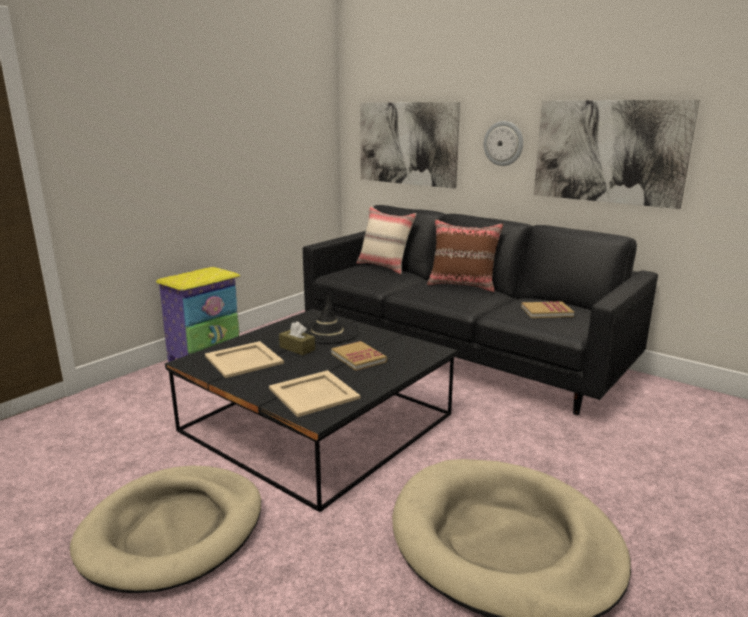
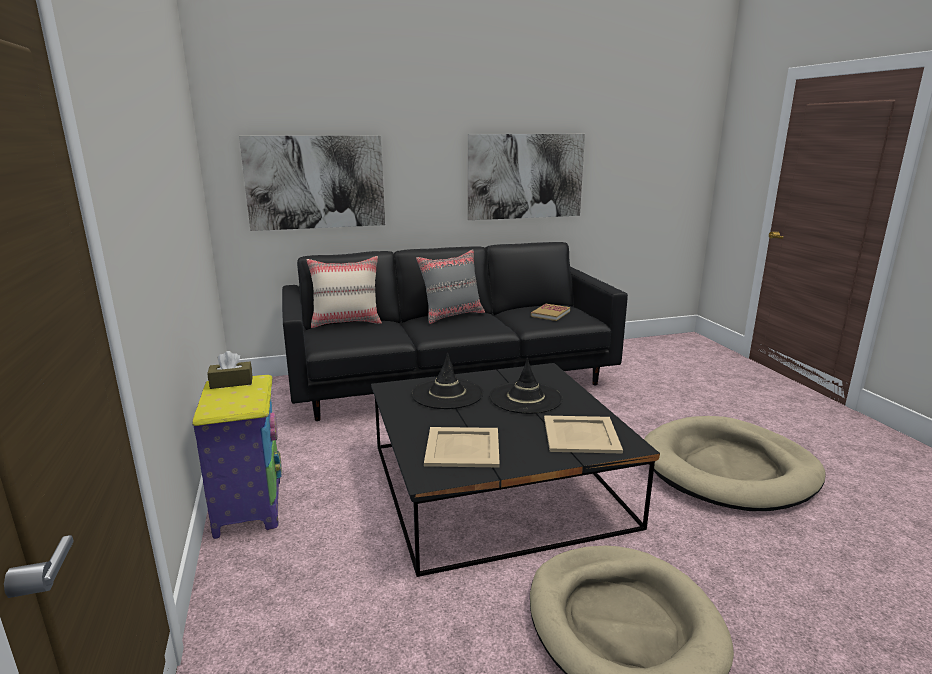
camera: 55 degrees left, 0 degrees up
brown tissue box [279,321,315,355] -> brown tissue box moved to [207,351,253,389]
book [331,341,387,371] -> black hat [489,358,563,414]
brown pillow [427,219,504,292] -> grey pillow [416,249,485,324]
wall clock [484,121,523,166] -> none

